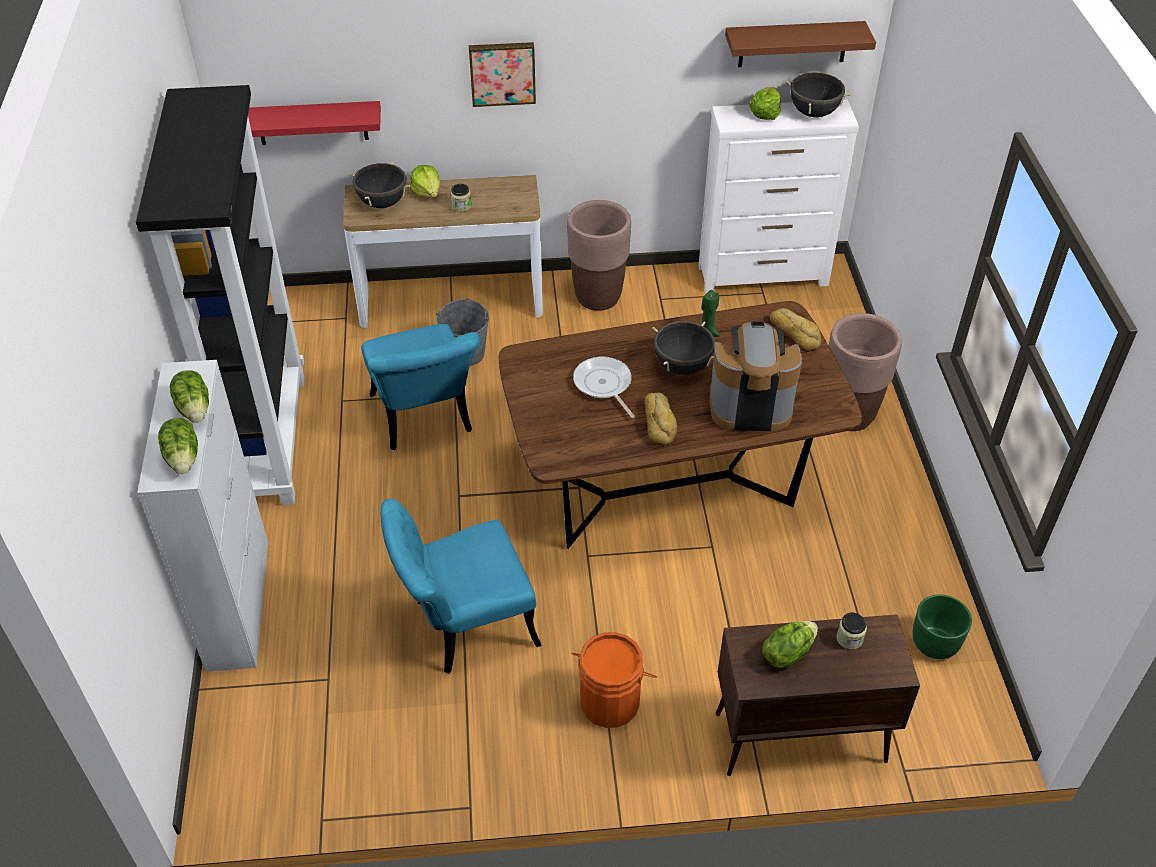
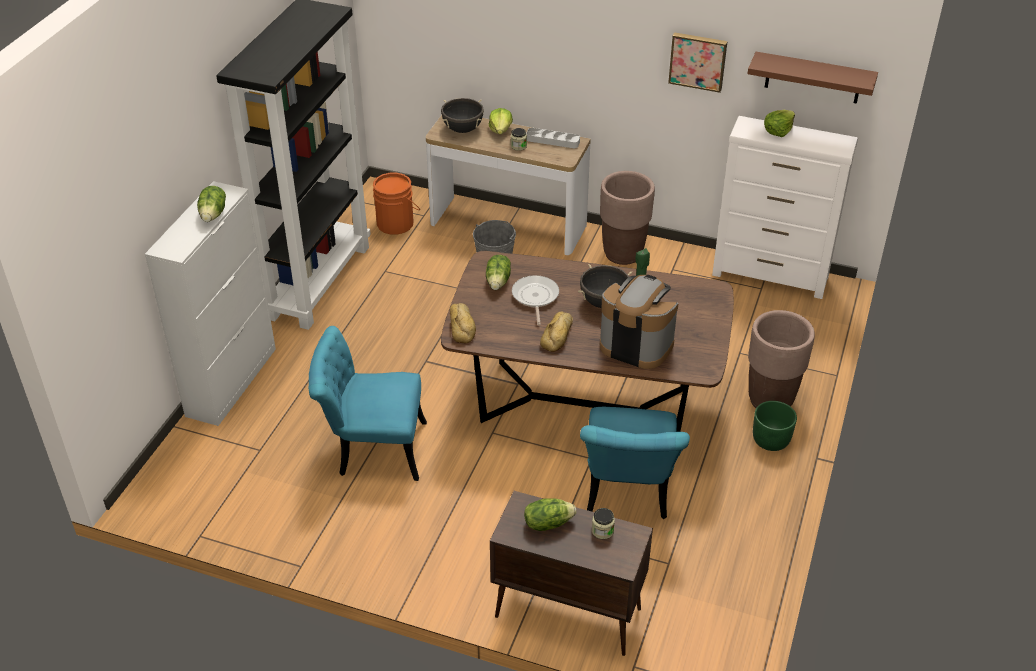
camera: 25 degrees right, 5 degrees down
lettuce [158,418,198,474] -> lettuce moved to [486,255,511,290]
red shelf [248,101,381,145] -> none
turquoise chair [361,324,480,450] -> turquoise chair moved to [580,407,690,519]
picture [469,42,536,107] -> picture moved to [668,32,728,93]
orange bucket [571,632,657,728] -> orange bucket moved to [373,173,420,235]
bread [770,308,821,352] -> bread moved to [450,303,476,343]
black cooking pot [785,71,851,117] -> none
green planter [912,594,972,659] -> green planter moved to [753,401,797,451]
none -> grey tray [526,128,580,148]

